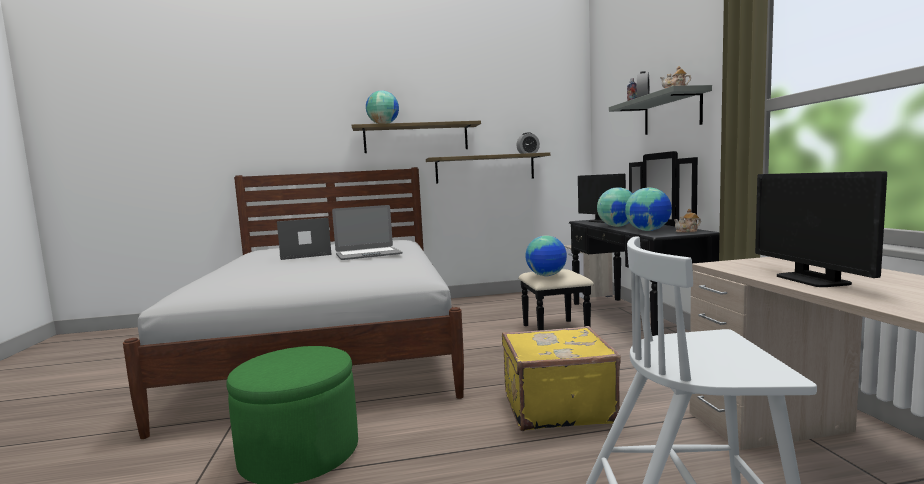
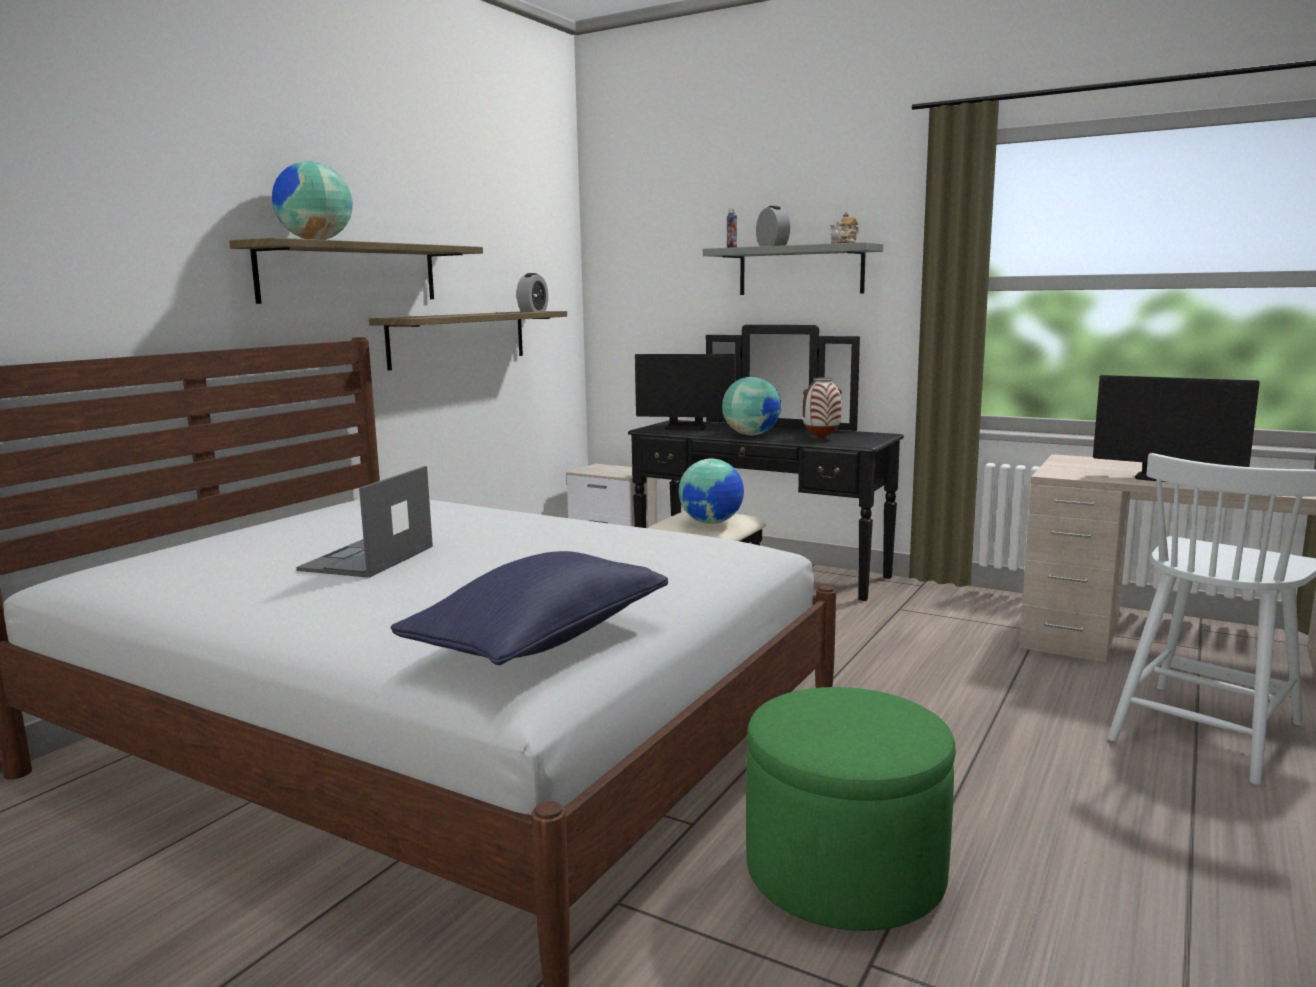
camera: 50 degrees left, 5 degrees up
laptop [332,205,403,260] -> none
yellow suitcase [502,326,621,431] -> none
globe [625,187,672,231] -> vase [802,378,842,439]
teapot [674,209,701,233] -> none
none -> blue pillow [390,551,668,665]

